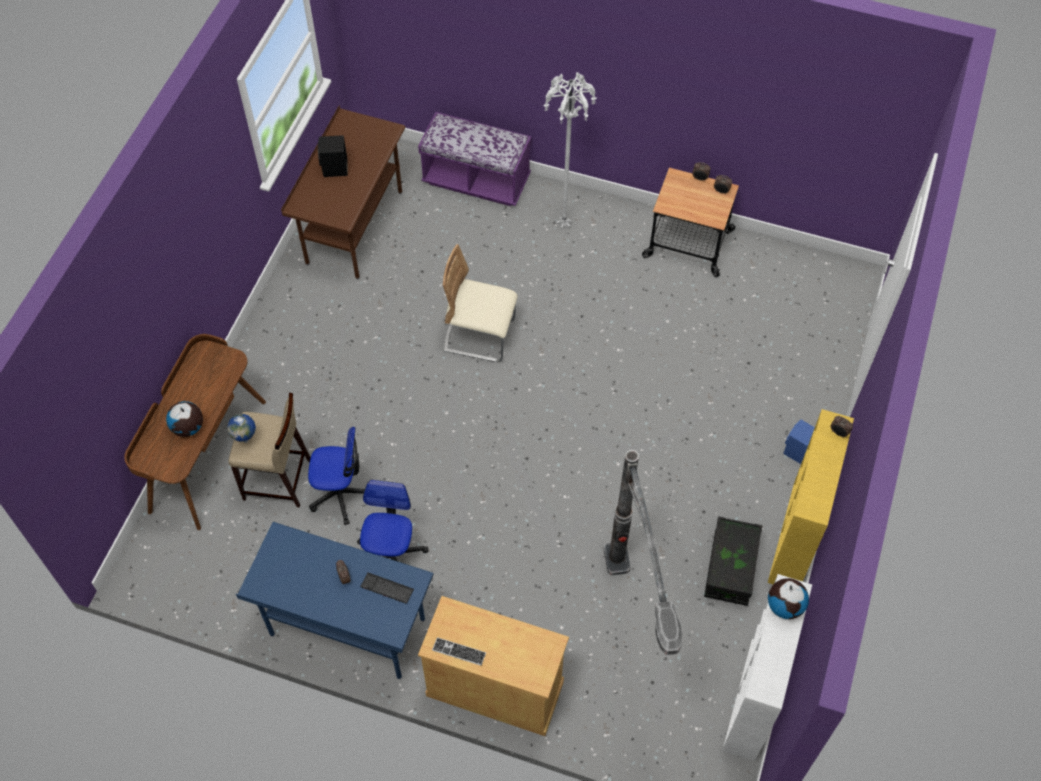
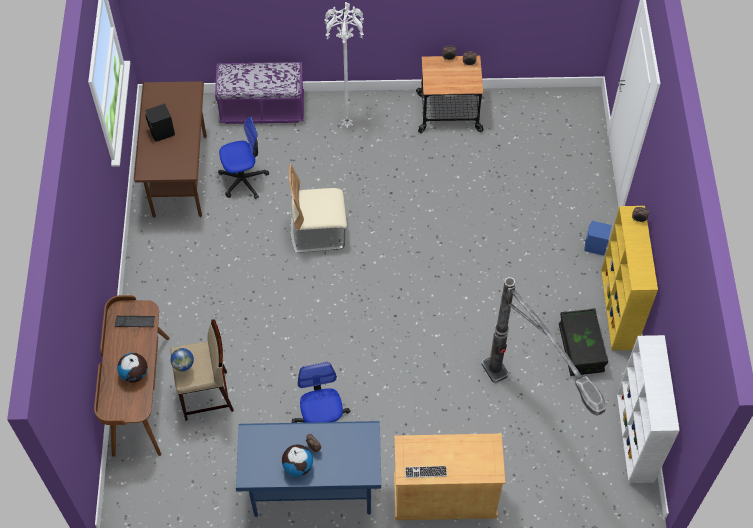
camera: 20 degrees left, 0 degrees up
office chair [308,427,365,525] -> office chair moved to [218,117,269,199]
keyboard [360,572,414,604] -> keyboard moved to [115,316,155,327]
globe [768,578,809,619] -> globe moved to [282,445,313,476]

